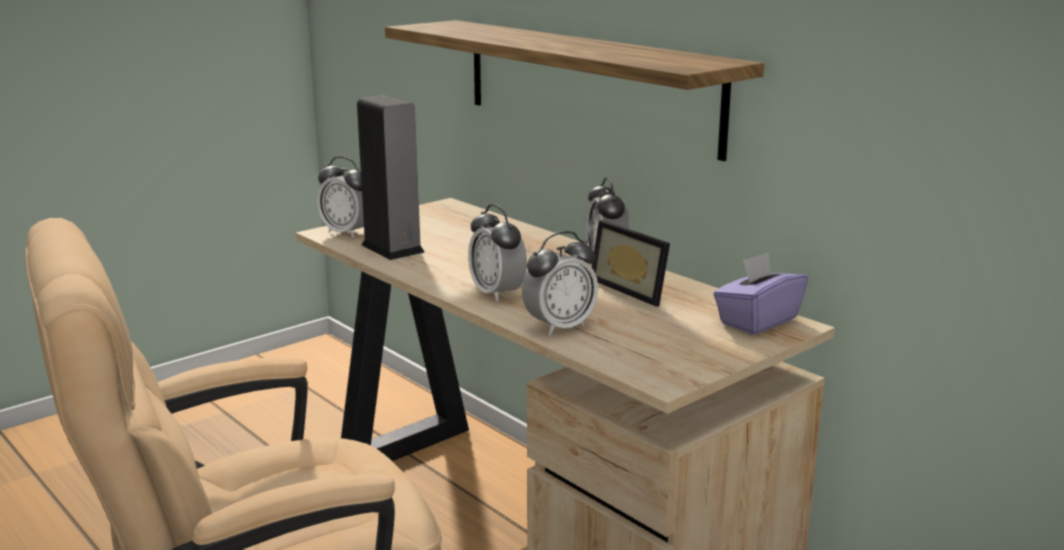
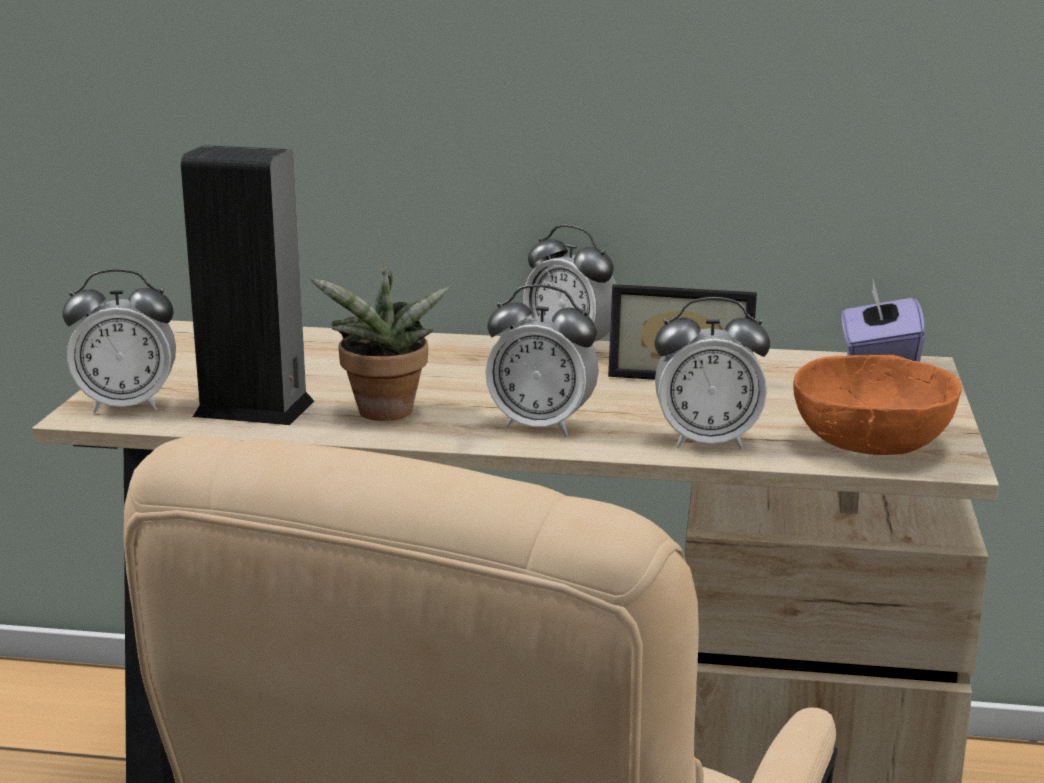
camera: 40 degrees left, 0 degrees up
shelf [385,20,764,161] -> none
alarm clock [522,231,598,335] -> alarm clock turned 75 degrees clockwise [654,297,770,449]
none -> potted plant [310,262,450,421]
none -> orange bowl [793,355,962,455]

